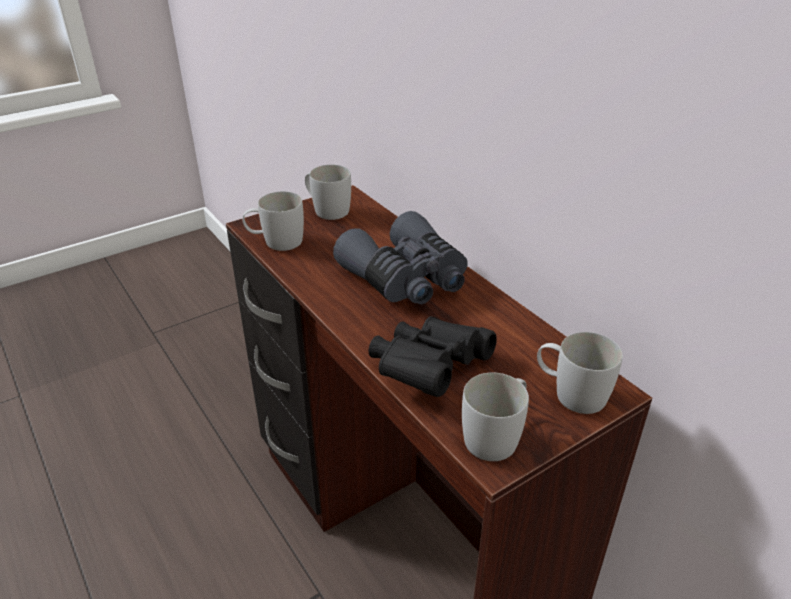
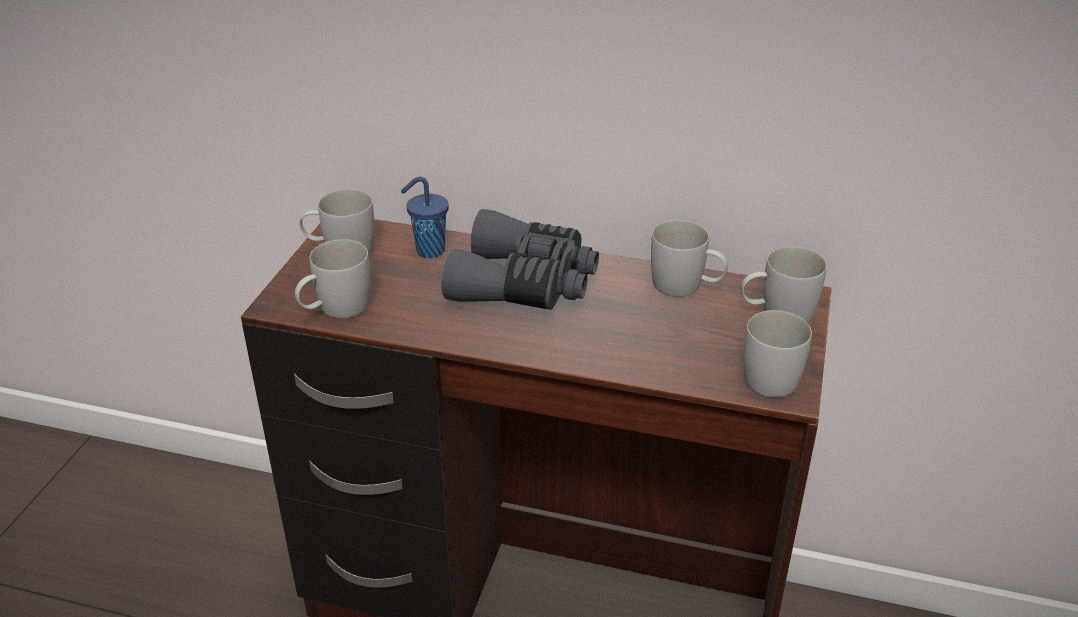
camera: 40 degrees left, 0 degrees up
black binoculars [369,316,497,397] -> none
none -> blue cup [401,177,449,258]
none -> white mug [651,220,728,297]

